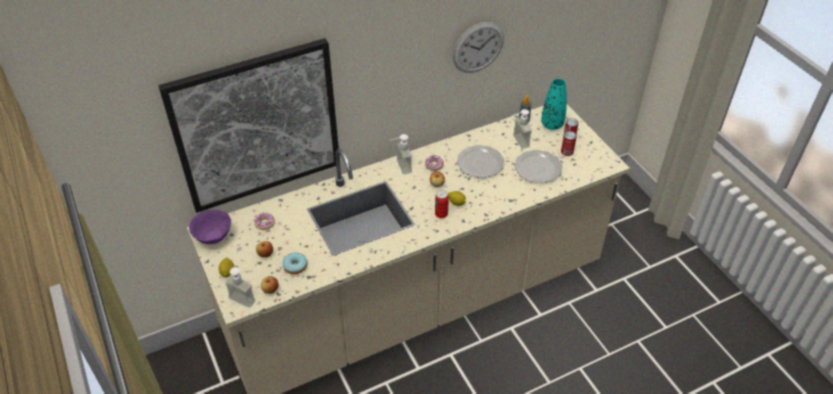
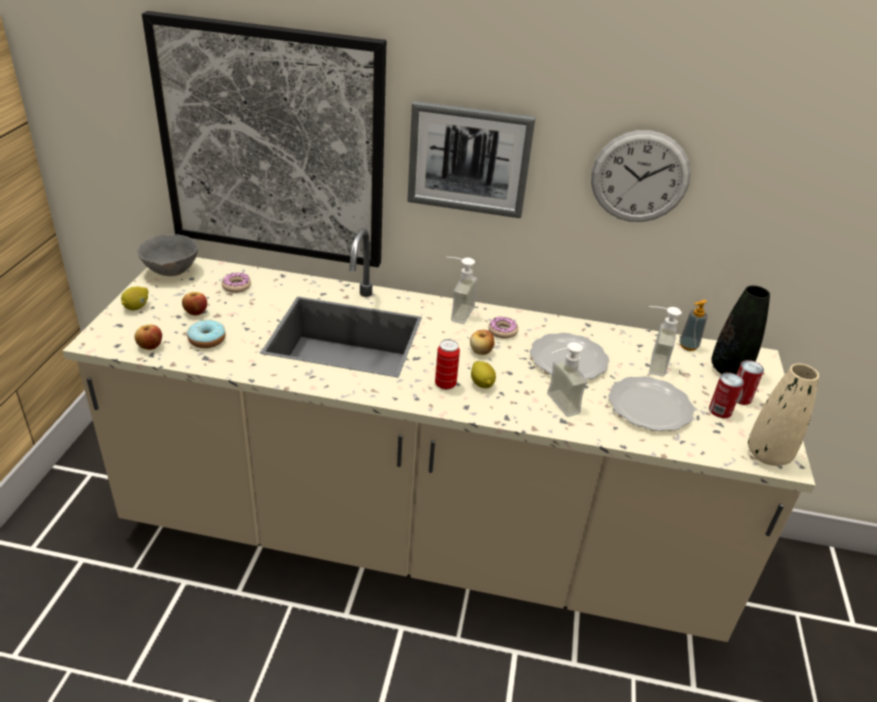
camera: 35 degrees right, 10 degrees down
purple bowl [189,209,231,244] -> grey bowl [137,234,198,276]
soap dispenser [224,267,256,308] -> soap dispenser moved to [547,342,587,417]
turquoise vase [541,78,567,130] -> black vase [711,285,770,375]
none -> picture [408,101,536,218]
none -> beige vase [748,364,819,466]

